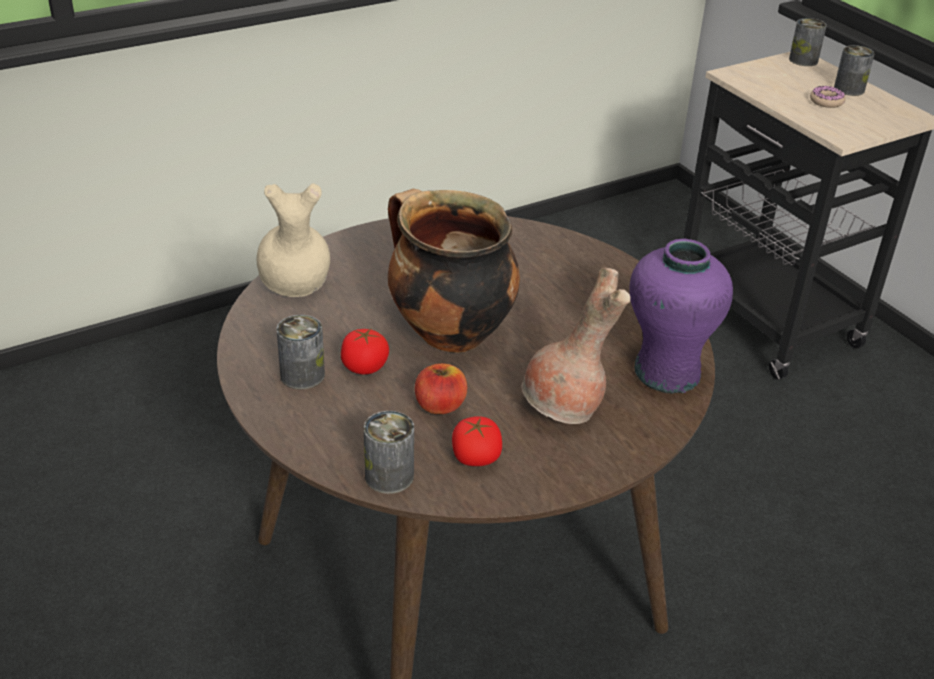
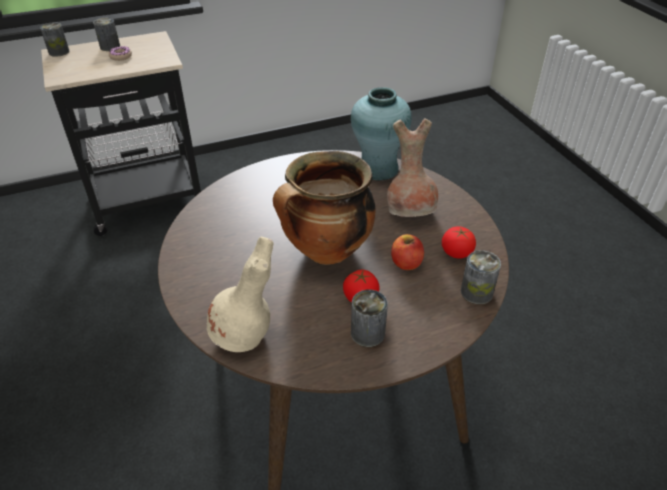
camera: 80 degrees left, 5 degrees up
purple vase [629,239,733,394] -> turquoise vase [351,87,412,181]

